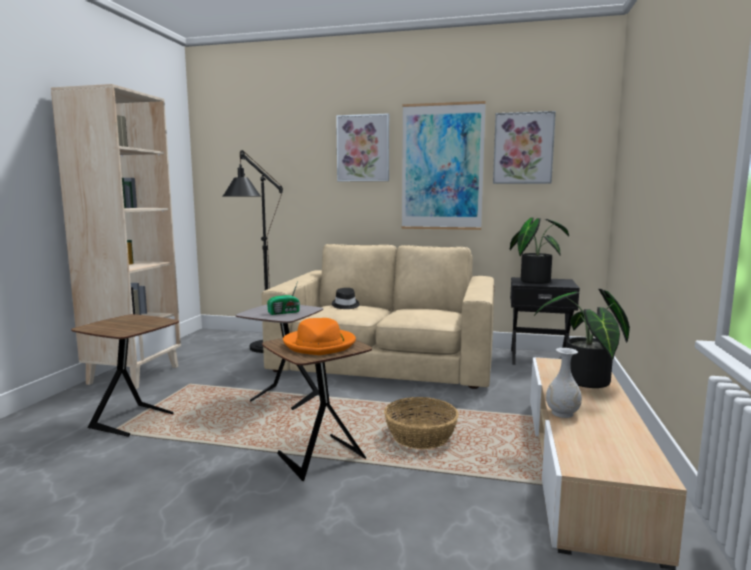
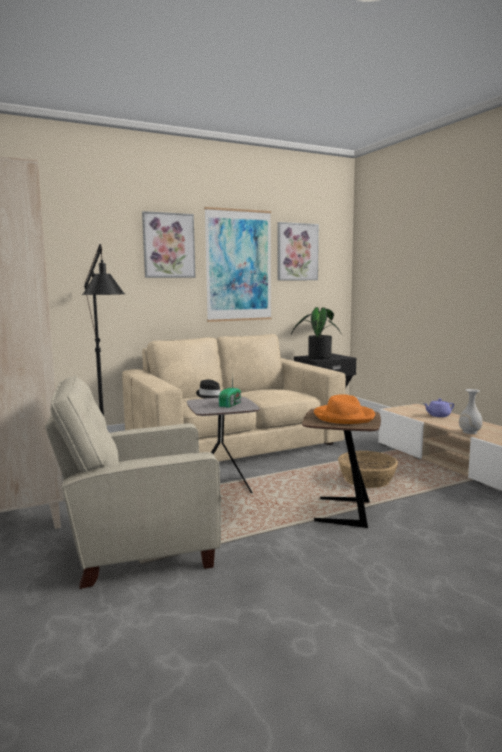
camera: 40 degrees left, 0 degrees up
brown side table [71,314,179,437] -> beige armchair [45,375,221,589]
potted plant [534,289,630,388] -> purple teapot [423,399,454,417]

